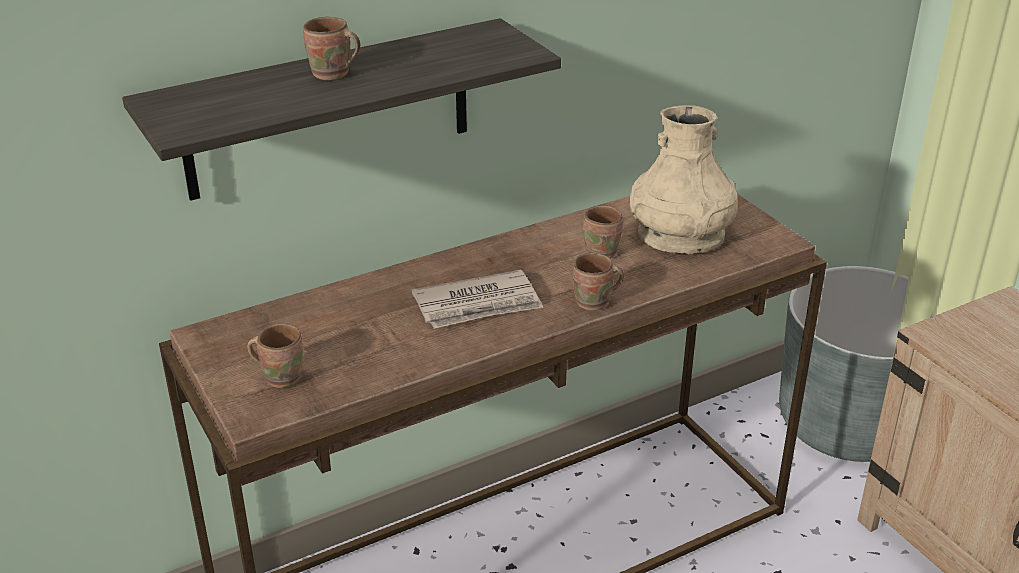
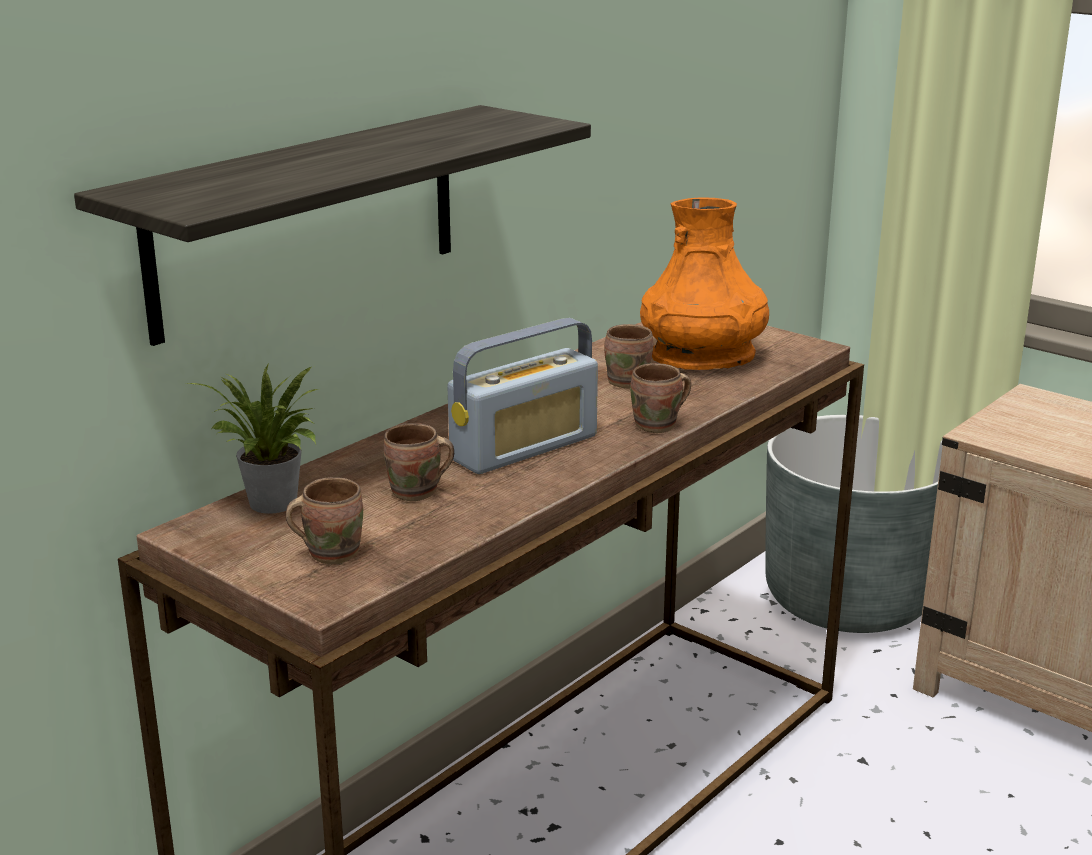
camera: 20 degrees left, 10 degrees down
brown mug [303,17,360,80] -> brown mug moved to [384,423,454,501]
newspaper [412,269,544,329] -> radio [447,318,598,474]
beige vase [630,105,738,254] -> orange vase [640,197,769,370]
none -> potted plant [185,363,319,514]

